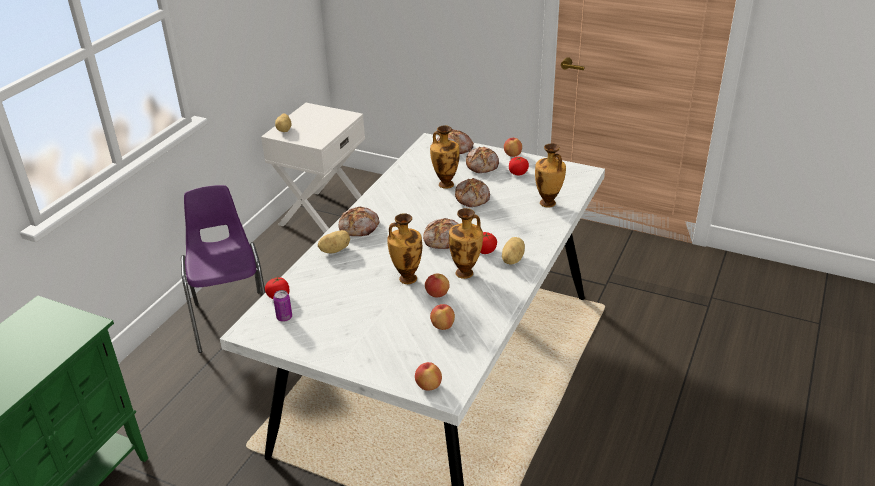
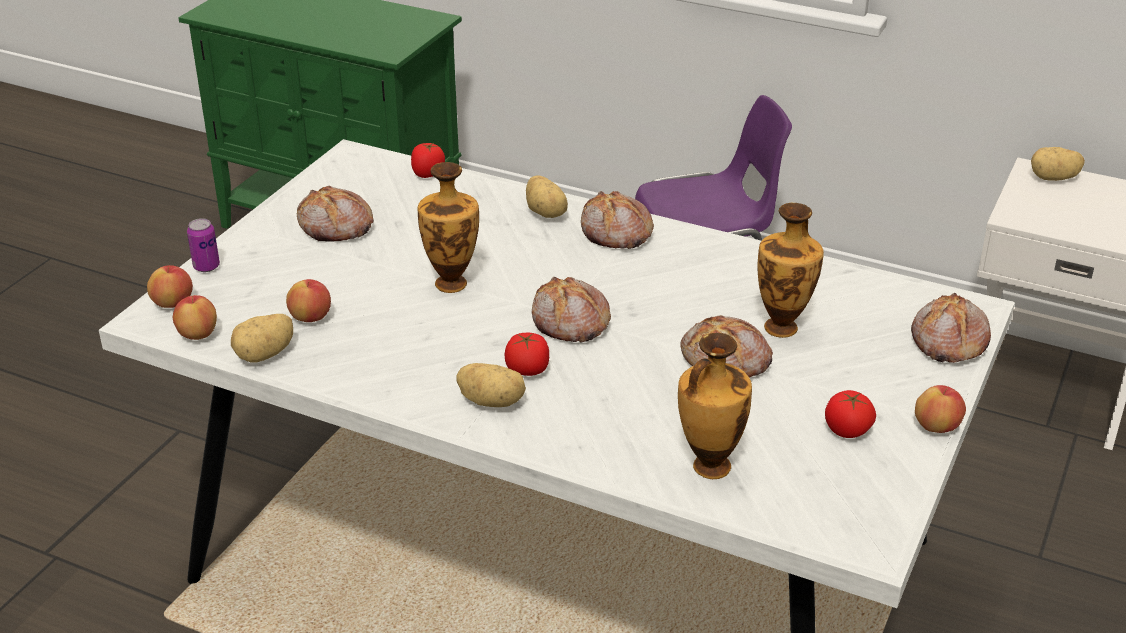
camera: 90 degrees right, 0 degrees up
can [273,290,292,322] -> can moved to [187,218,220,272]
apple [425,274,450,297] -> apple moved to [173,295,217,340]
vase [449,208,483,279] -> none
bread [466,147,499,173] -> bread moved to [297,186,374,242]
none -> potato [231,314,293,362]

